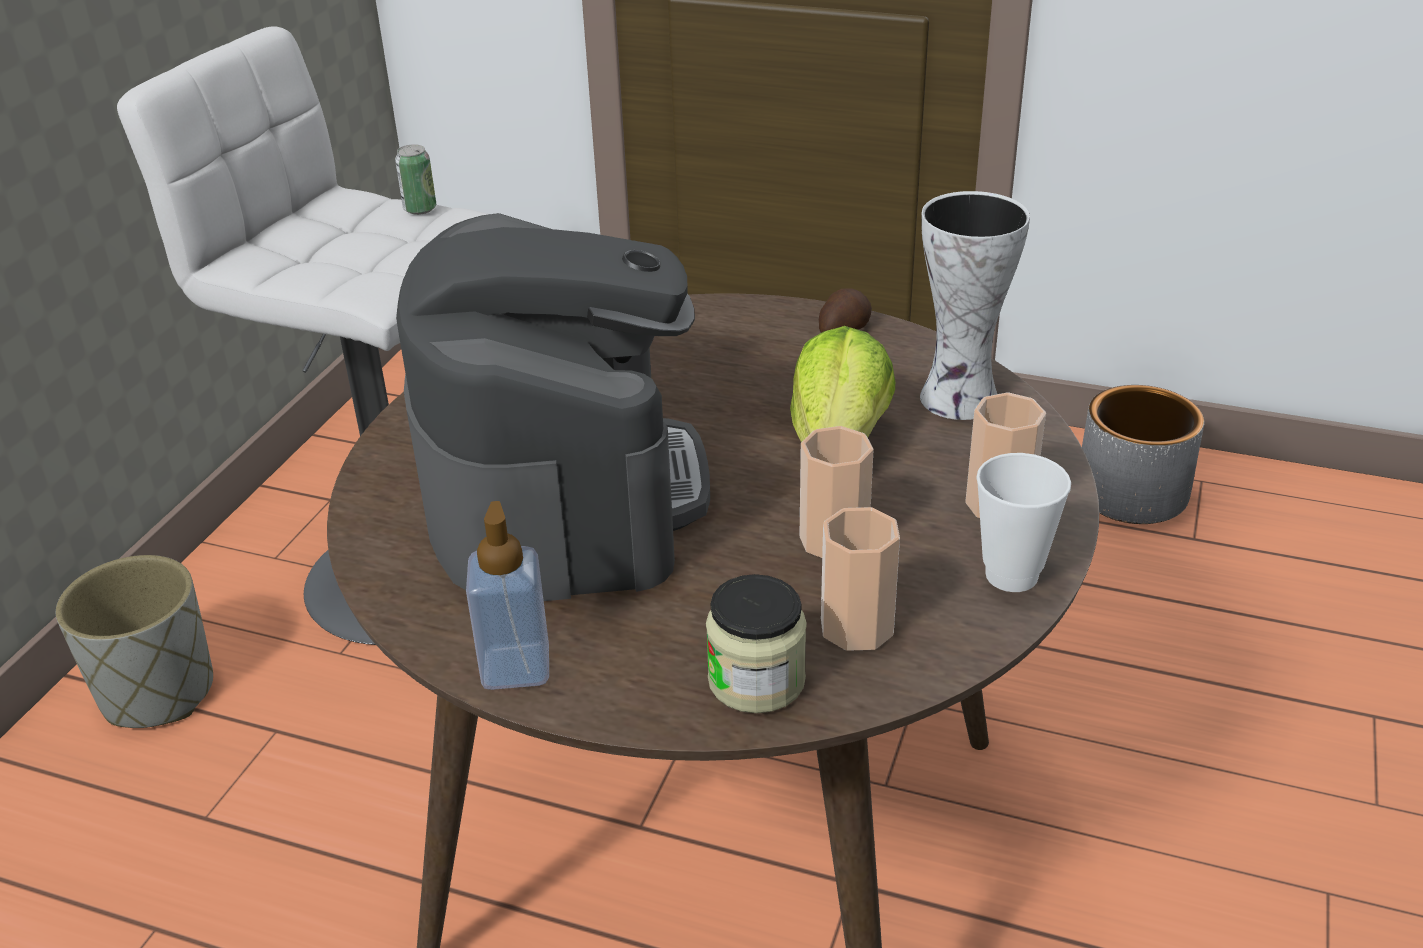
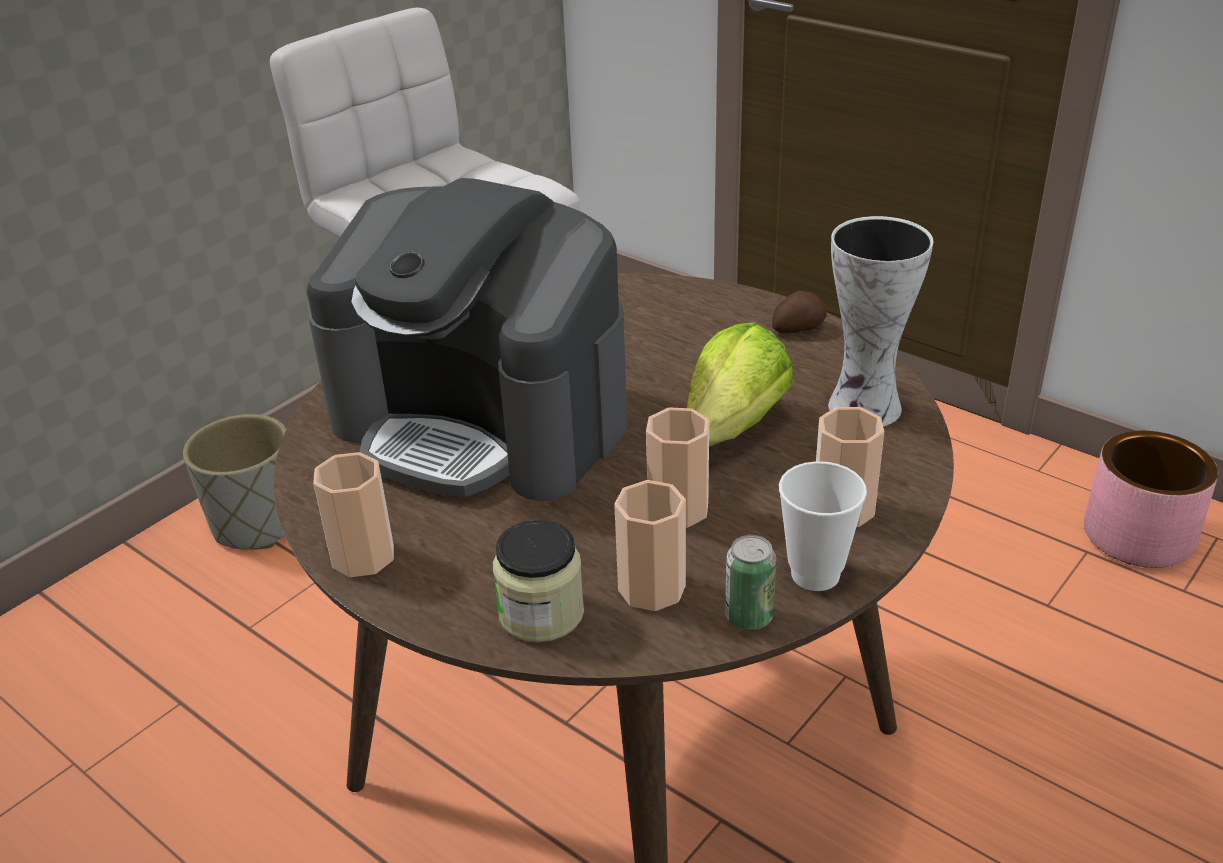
camera: 20 degrees right, 0 degrees up
can [395,144,436,215] -> can moved to [725,535,777,630]
coffee machine [396,213,710,601] -> coffee machine turned 105 degrees clockwise [307,178,627,501]
soap dispenser [466,501,549,690] -> cup [313,452,394,577]
grey planter [1082,385,1204,524] -> pink planter [1084,431,1218,568]

